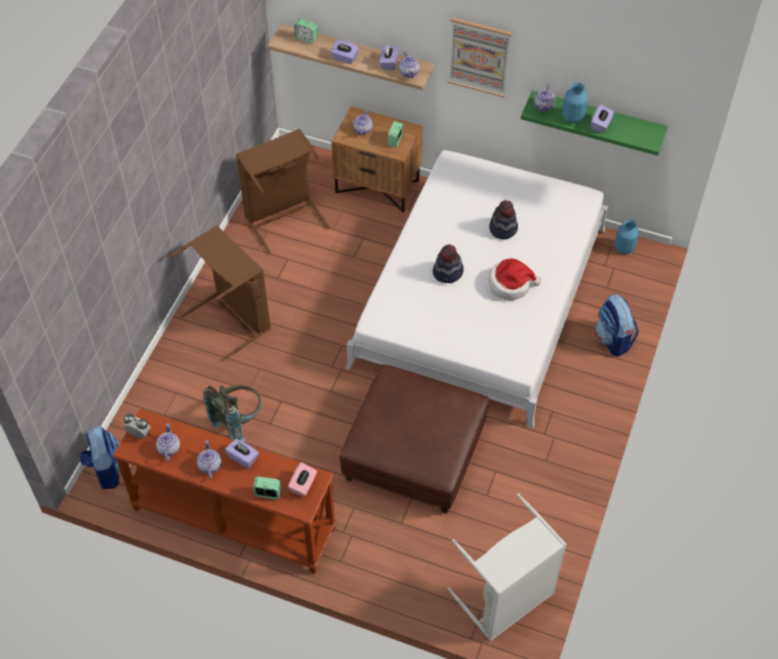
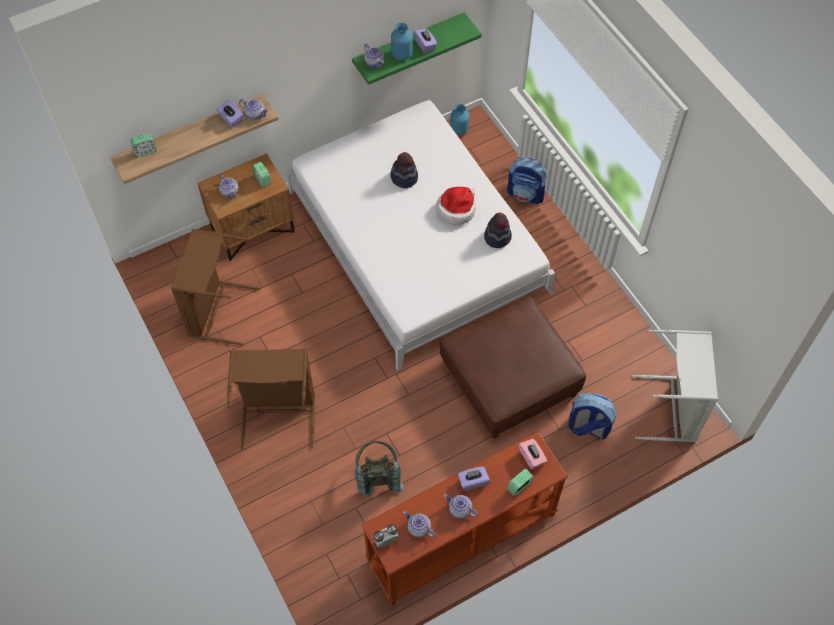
camera: 50 degrees left, 5 degrees up
backpack [80,426,120,489] -> backpack moved to [569,393,616,439]
purple tissue box [330,40,359,64] -> none
hat [433,244,464,283] -> hat moved to [484,212,512,248]
picture [447,17,512,98] -> none

